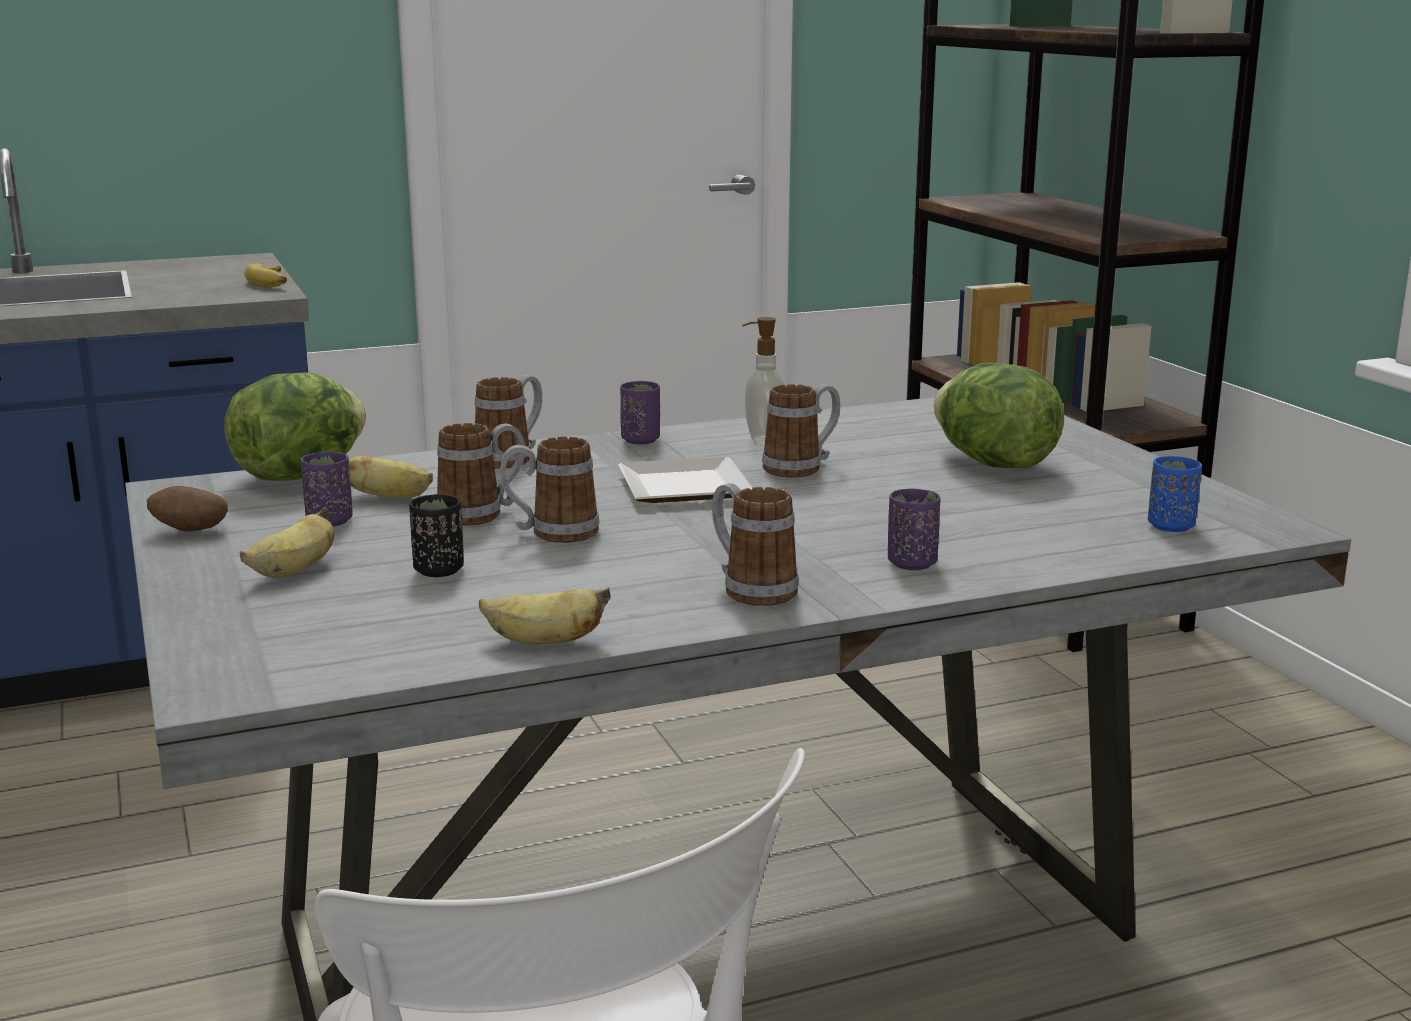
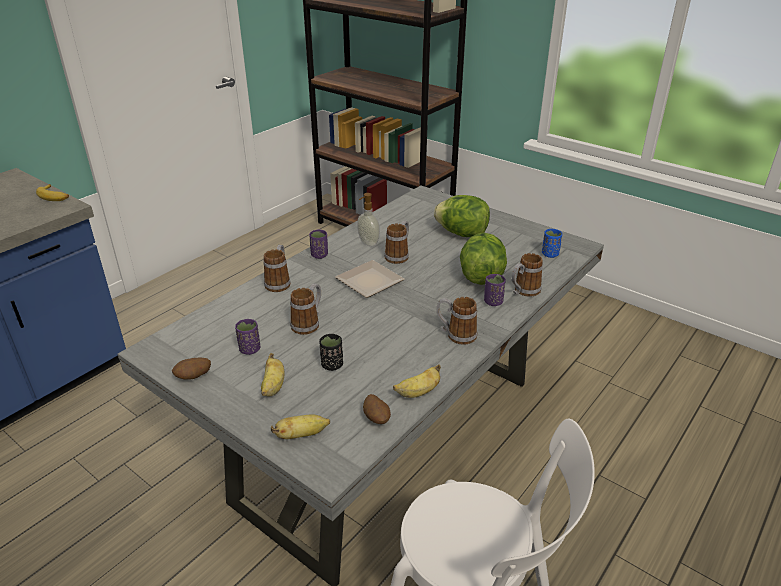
camera: 30 degrees left, 15 degrees up
lettuce [224,372,366,481] -> lettuce moved to [460,233,507,285]
banana [349,456,433,499] -> banana moved to [271,414,330,439]
mug [500,436,599,543] -> mug moved to [512,253,543,297]
none -> potato [363,394,391,424]

